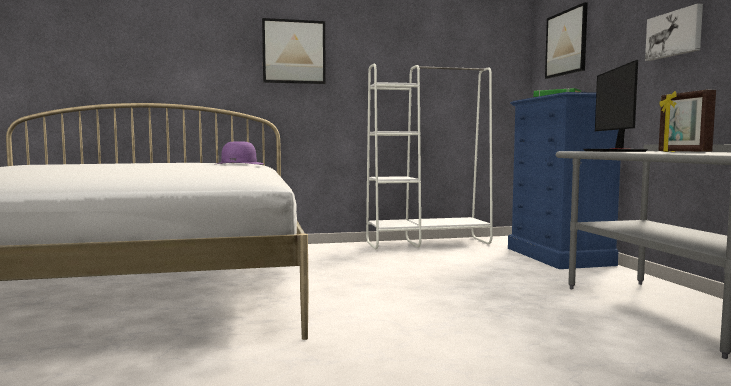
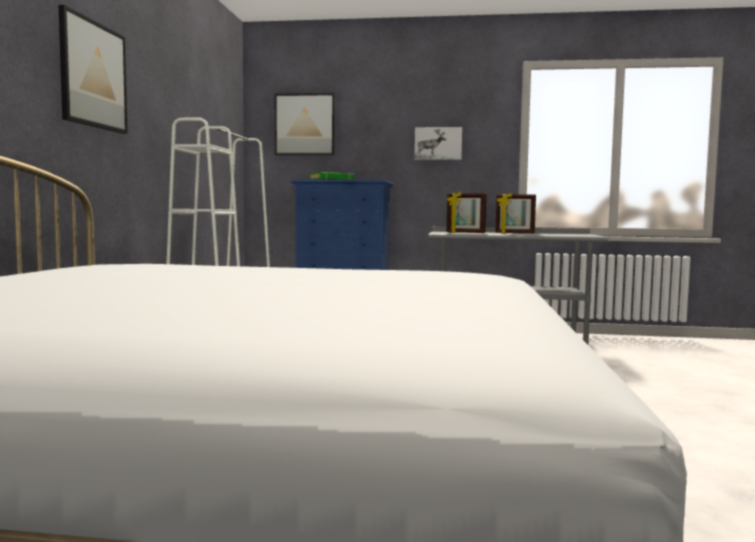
camera: 70 degrees left, 0 degrees up
purple hat [217,142,264,164] -> none
monitor [584,60,648,152] -> picture frame [446,192,487,233]

